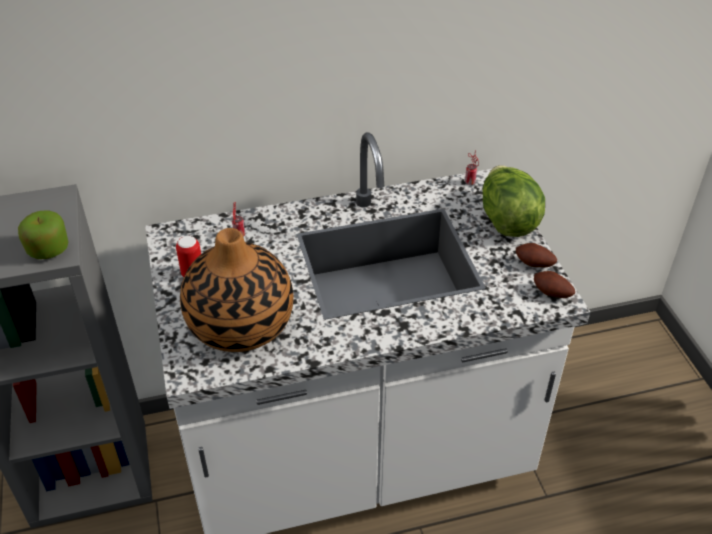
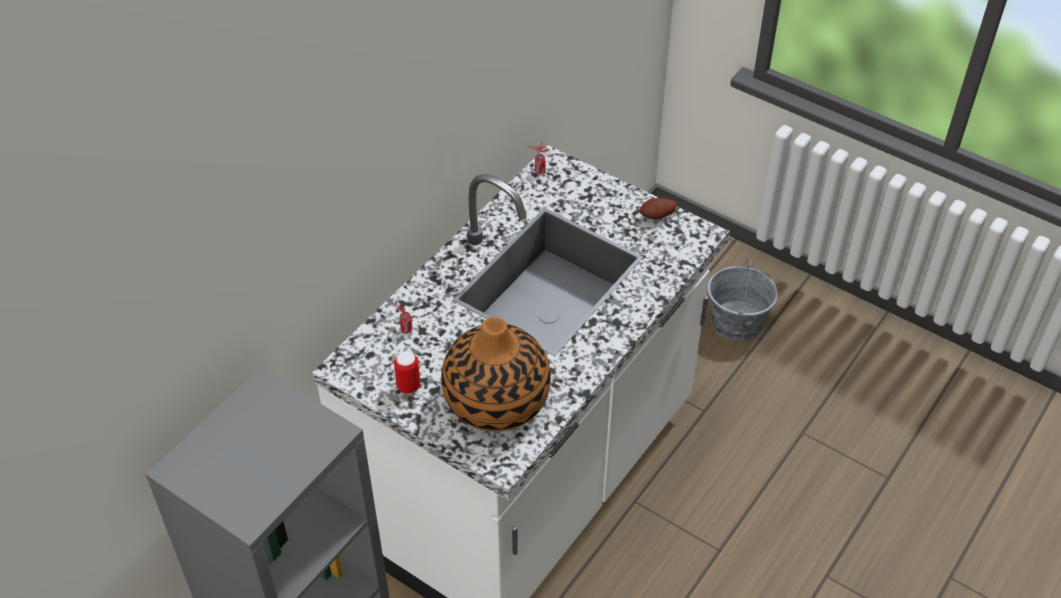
camera: 40 degrees left, 5 degrees up
apple [18,210,68,259] -> none
lettuce [482,165,545,237] -> none
potato [534,271,575,298] -> none
none -> grey bucket [707,258,778,340]

